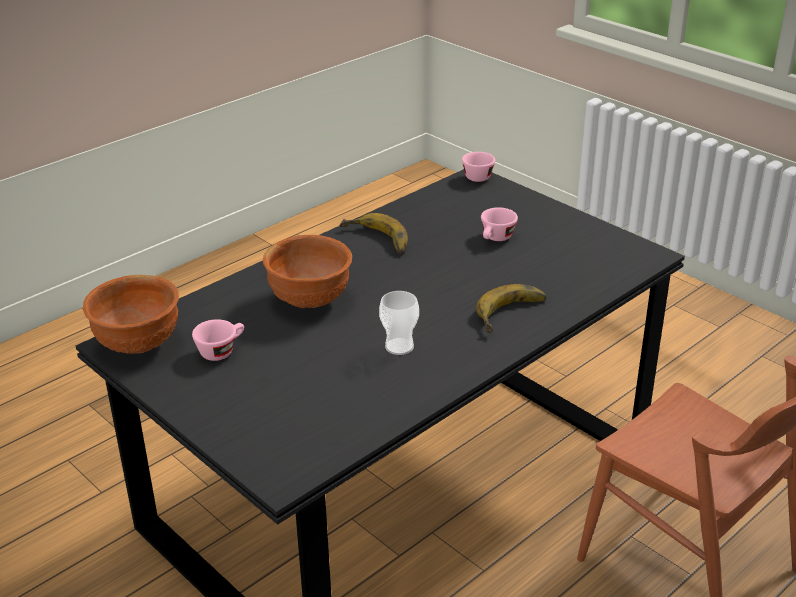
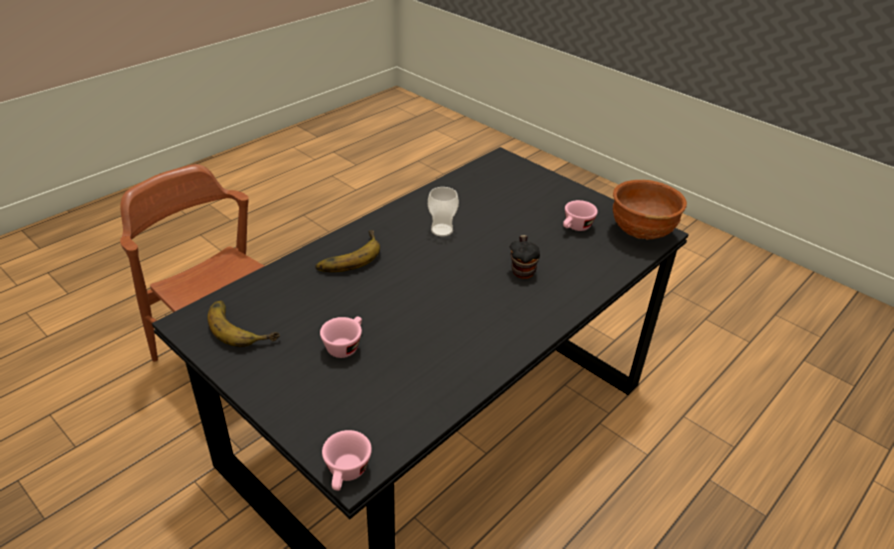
camera: 175 degrees right, 5 degrees up
brown bowl [263,235,352,308] -> mug [510,235,540,279]
banana [339,213,408,255] -> banana moved to [207,300,280,347]

